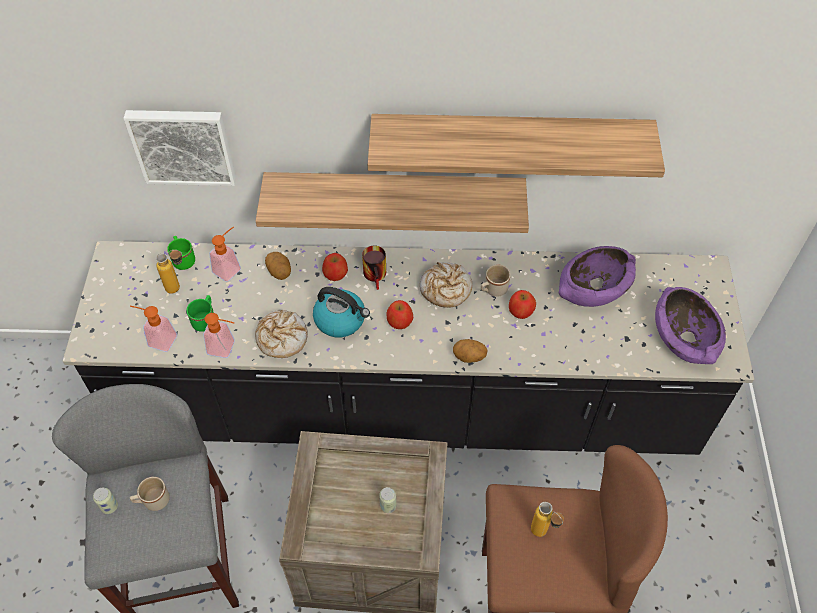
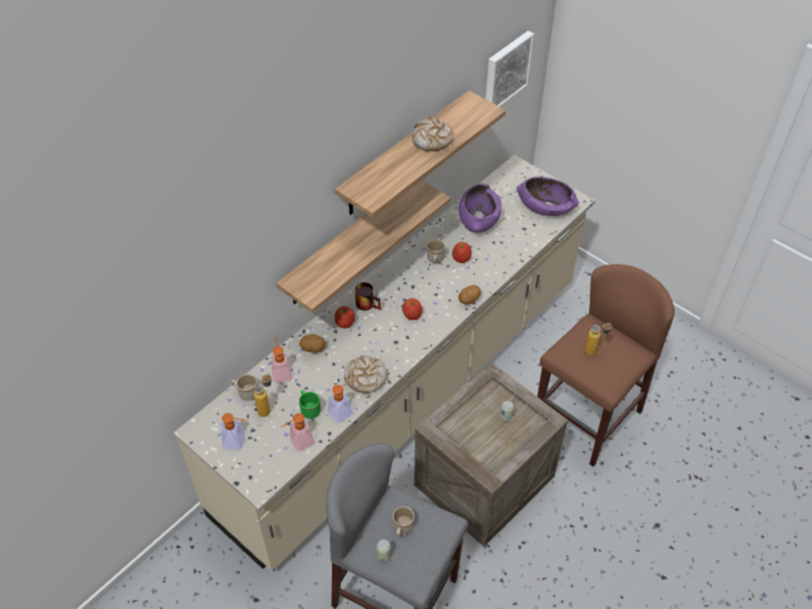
camera: 50 degrees left, 5 degrees down
black counter [63,241,754,455] -> beige counter [173,155,595,571]
picture [123,110,236,186] -> picture moved to [486,31,534,107]
green mug [167,236,195,270] -> beige mug [231,374,258,401]
kettle [313,287,370,337] -> none
bread [420,262,472,308] -> bread moved to [412,117,453,152]
none -> soap dispenser [221,413,247,450]

